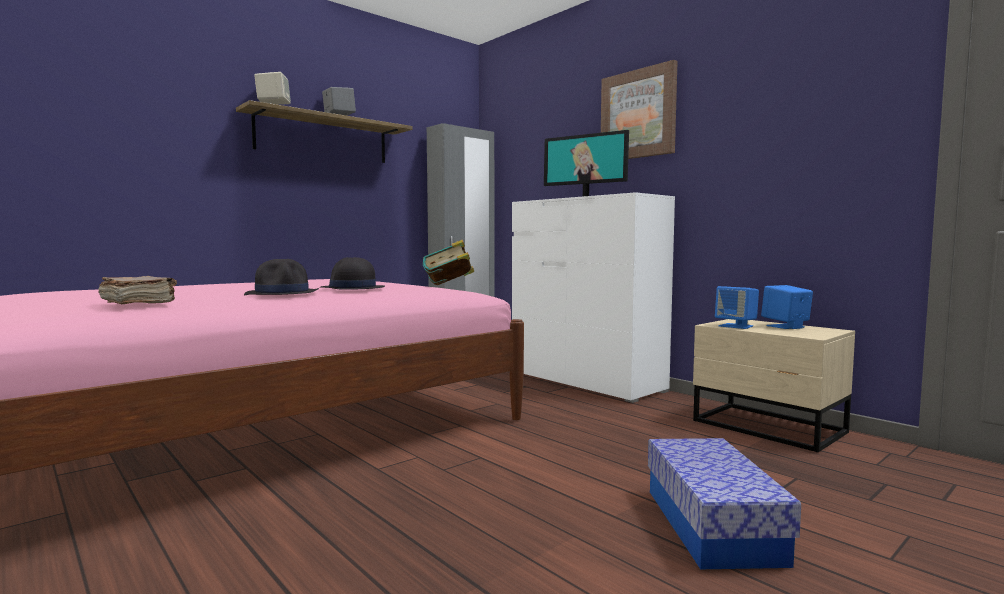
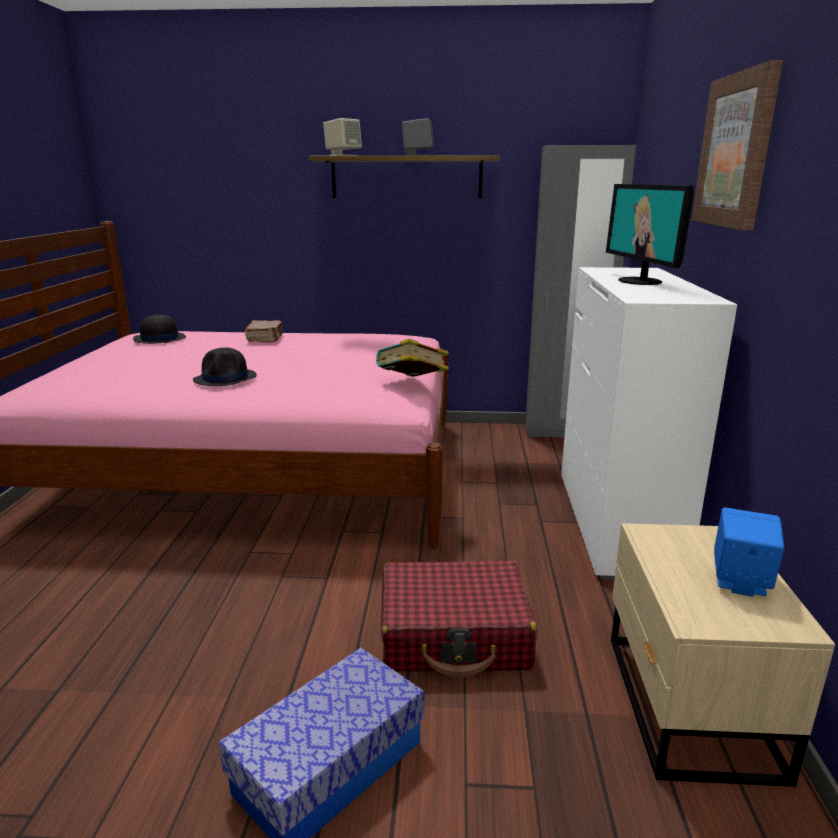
camera: 45 degrees right, 15 degrees up
brown book [98,276,177,304] -> brown book moved to [245,320,283,343]
black hat [319,257,385,290] -> black hat moved to [133,314,186,344]
blue speaker [715,286,759,329] -> none
none -> red suitcase [381,561,537,677]

